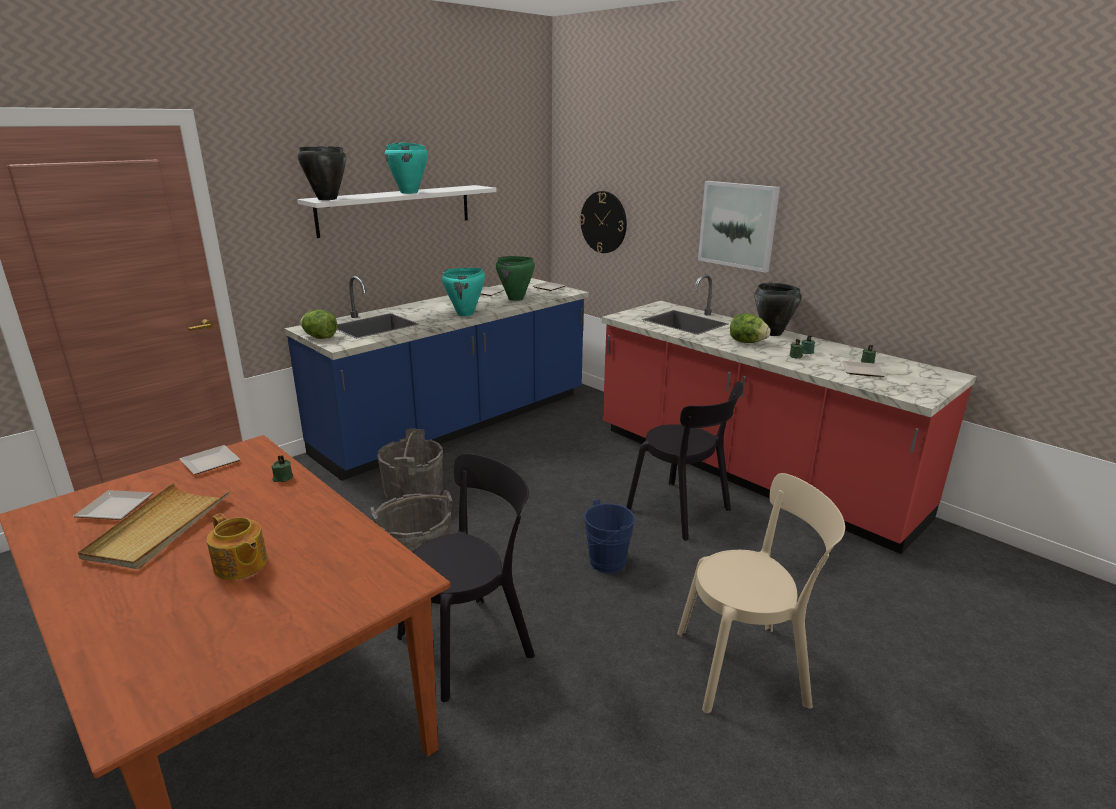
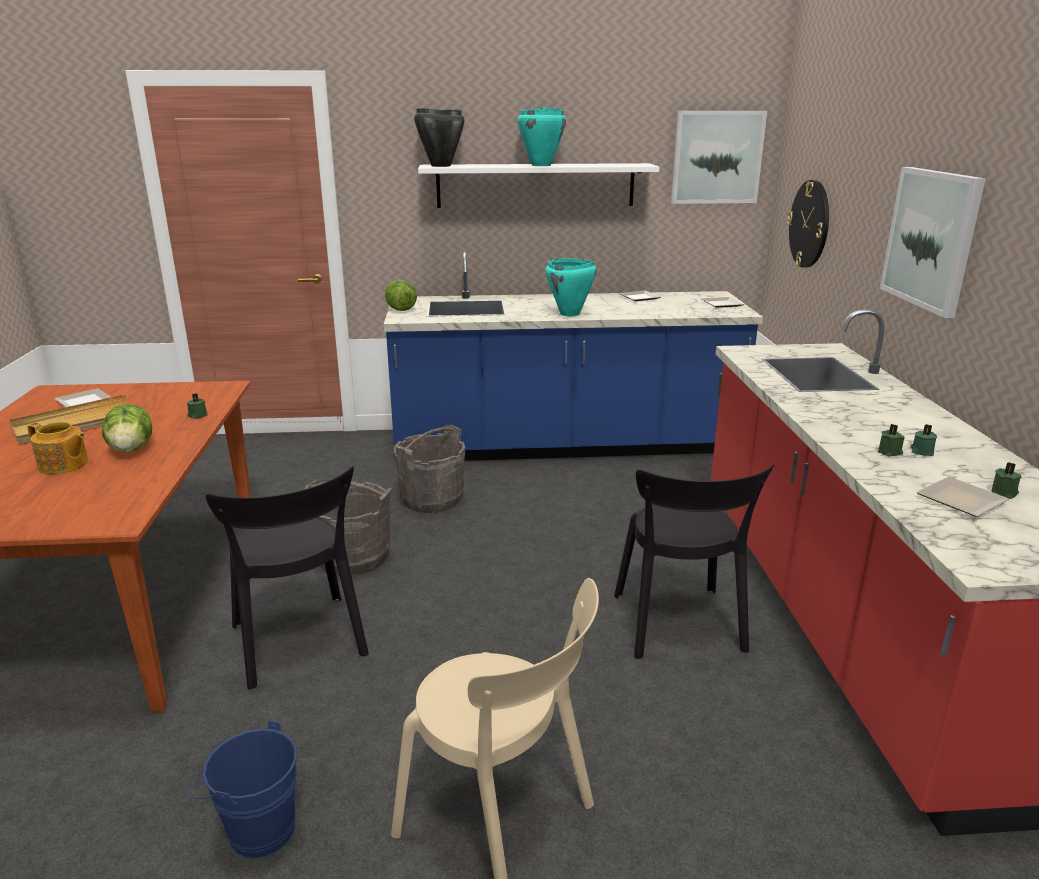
camera: 40 degrees right, 0 degrees up
plate [180,445,240,475] -> none
teapot [207,513,268,580] -> teapot turned 60 degrees counterclockwise [27,422,88,474]
black chair [397,453,535,702] -> black chair turned 60 degrees clockwise [206,466,369,690]
green cooking pot [496,256,535,301] -> none
blue bucket [575,499,635,573] -> blue bucket moved to [190,720,297,859]
lettuce [730,314,771,343] -> lettuce moved to [102,404,152,452]
black cooking pot [754,283,802,336] -> none
none -> picture [671,111,767,204]

